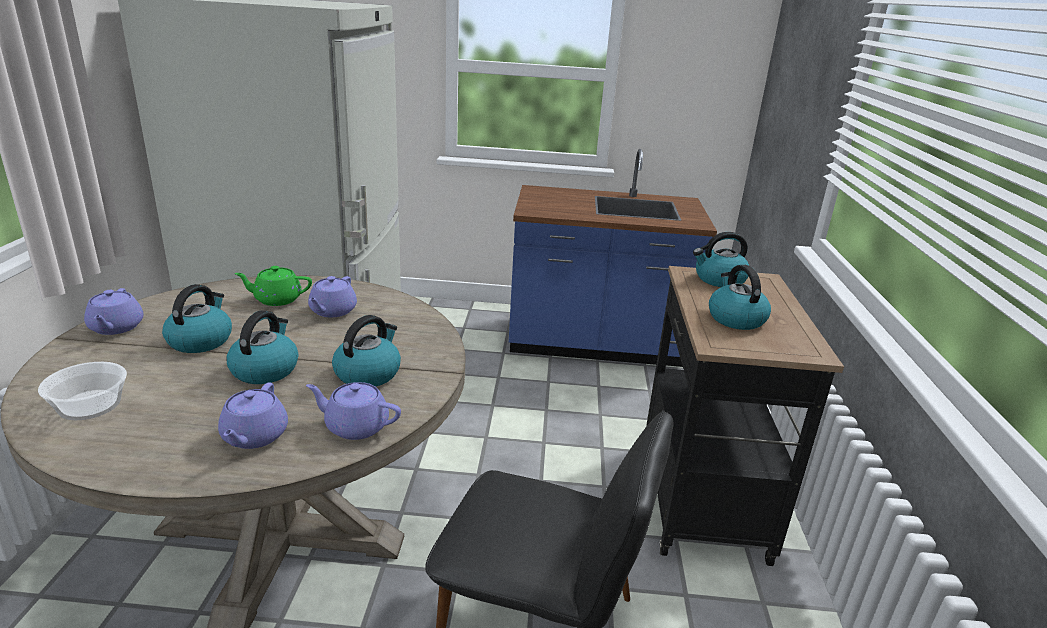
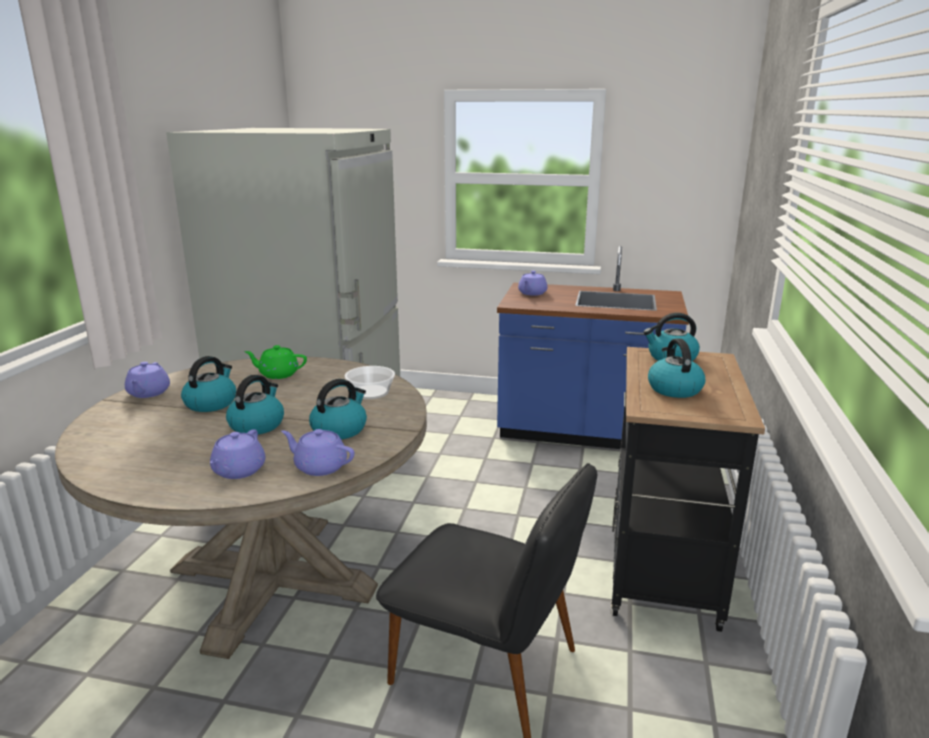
camera: 10 degrees right, 5 degrees down
bowl [38,362,127,420] -> bowl moved to [345,366,395,399]
purple teapot [308,276,357,317] -> purple teapot moved to [518,271,548,296]

